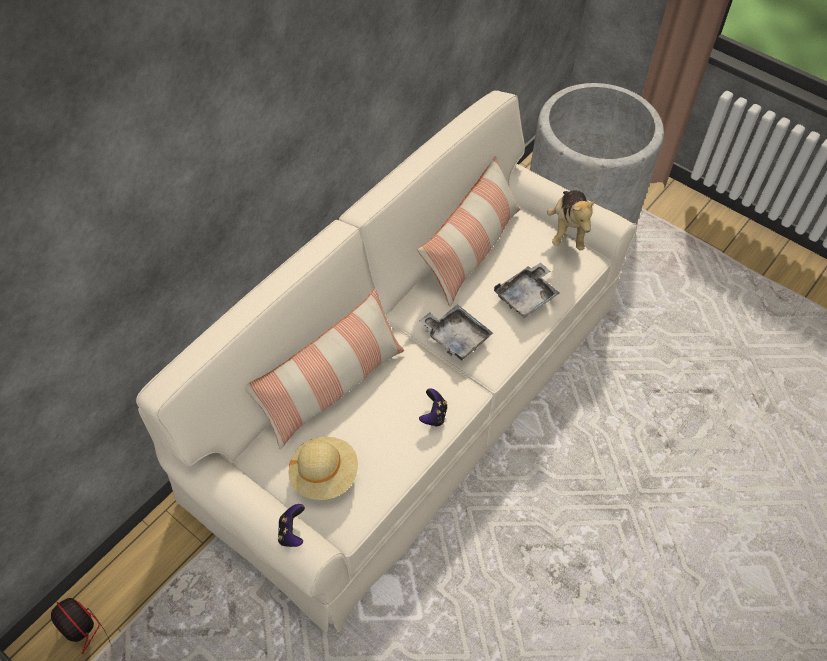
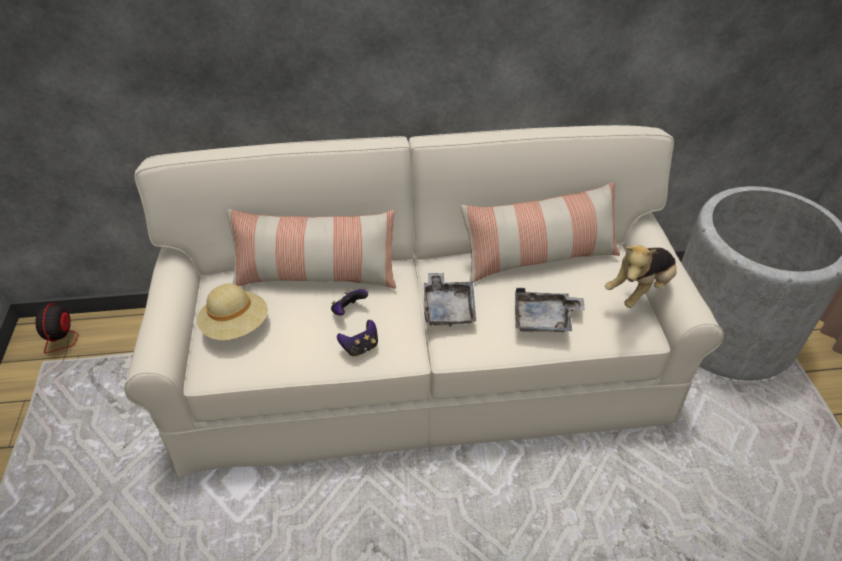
camera: 45 degrees right, 10 degrees down
game controller [278,504,305,547] -> game controller moved to [331,289,368,316]

